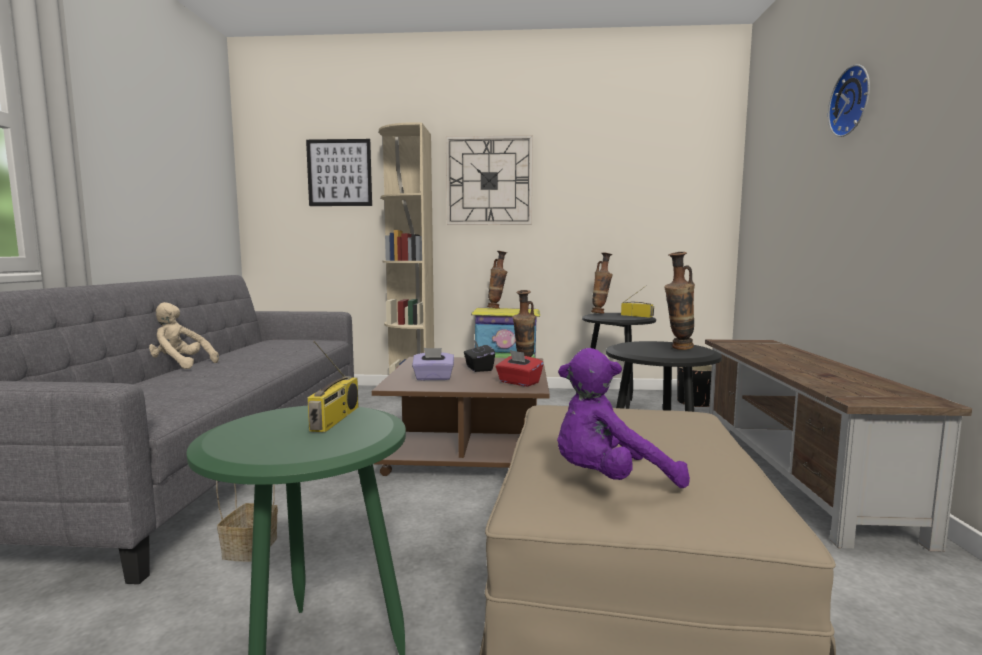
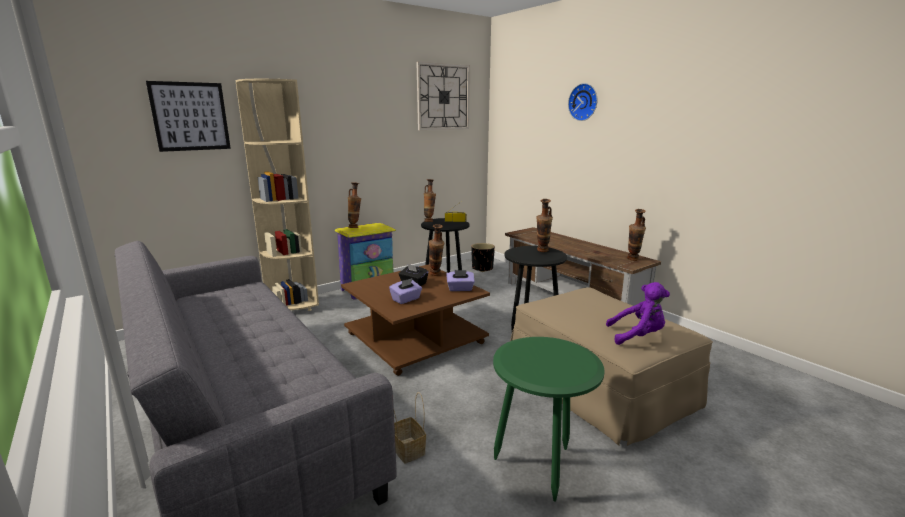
camera: 40 degrees left, 10 degrees up
beige plush toy [149,302,219,369] -> none
radio [307,341,359,432] -> none
wall clock [446,135,533,225] -> wall clock moved to [416,62,470,130]
red tissue box [496,350,544,386] -> purple tissue box [446,270,475,291]
purple plush toy [557,348,690,488] -> purple plush toy turned 120 degrees counterclockwise [606,282,670,345]
none -> vase [627,209,646,261]

